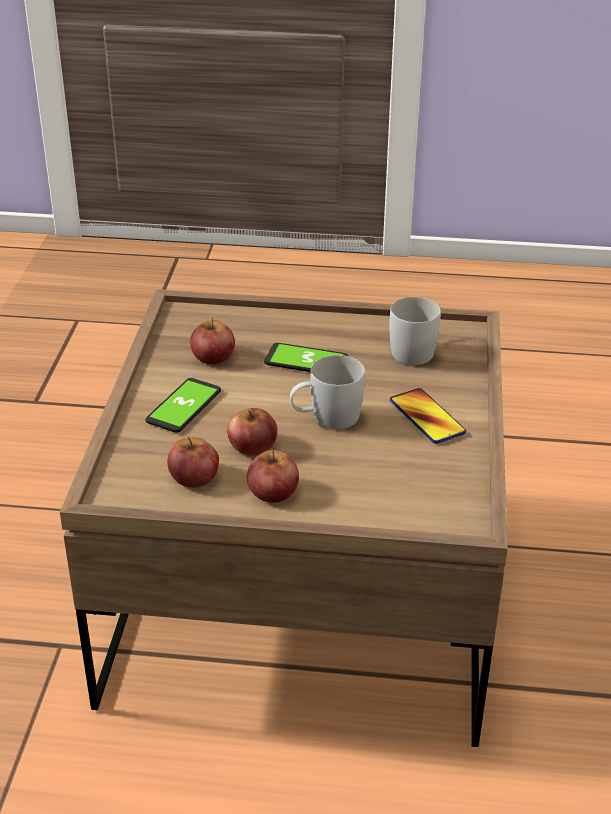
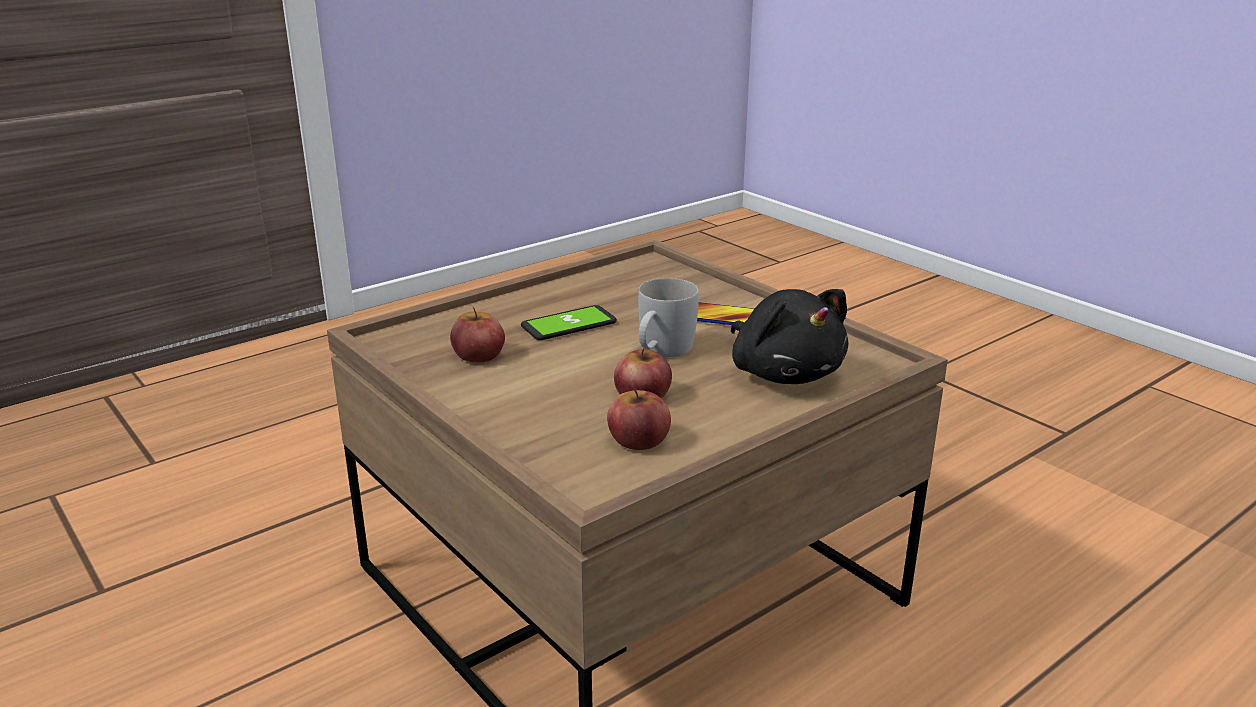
camera: 45 degrees left, 10 degrees down
phone [145,378,221,433] -> none
apple [247,449,299,503] -> none
white mug [389,297,441,365] -> none
none -> black plush toy [731,289,849,384]

